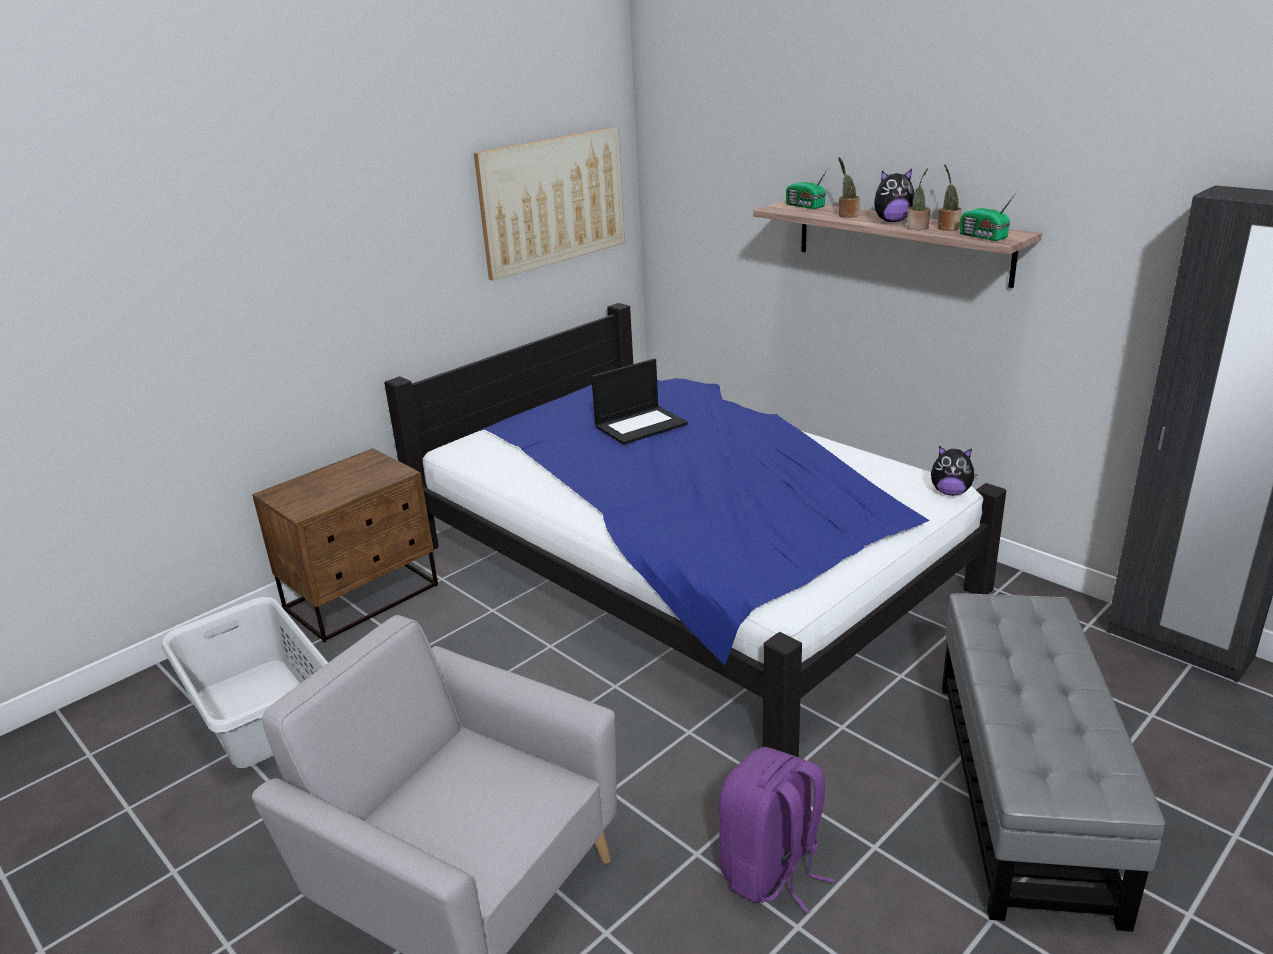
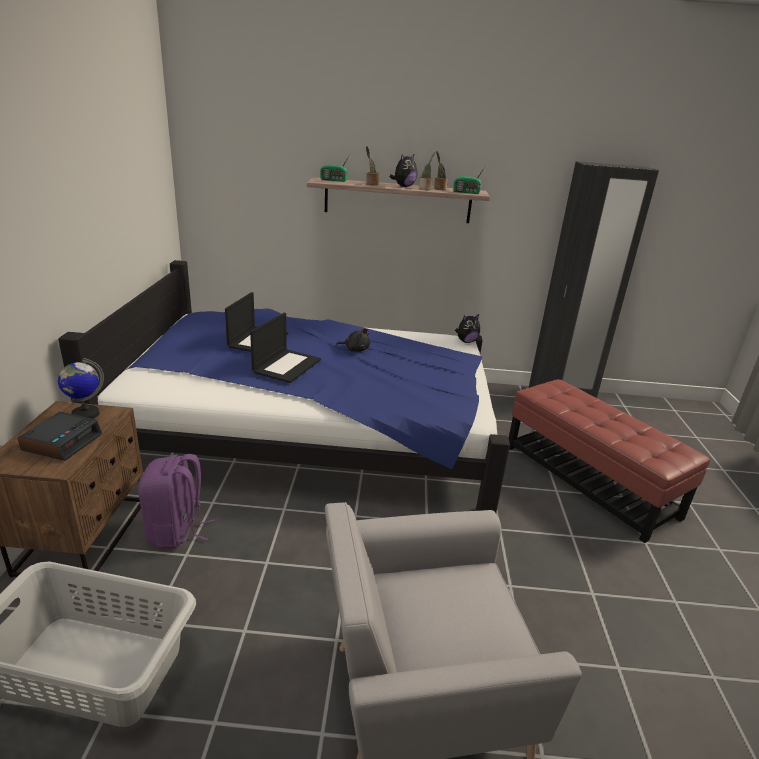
camera: 45 degrees left, 0 degrees up
picture [474,127,625,280] -> none
purple backpack [719,747,835,914] -> purple backpack moved to [138,454,215,549]
grey ottoman [942,593,1165,932] -> red ottoman [508,379,711,543]
none -> alarm clock [18,412,102,461]
none -> globe [58,358,104,419]
none -> laptop [250,313,321,383]
none -> black plush toy [336,328,370,352]

